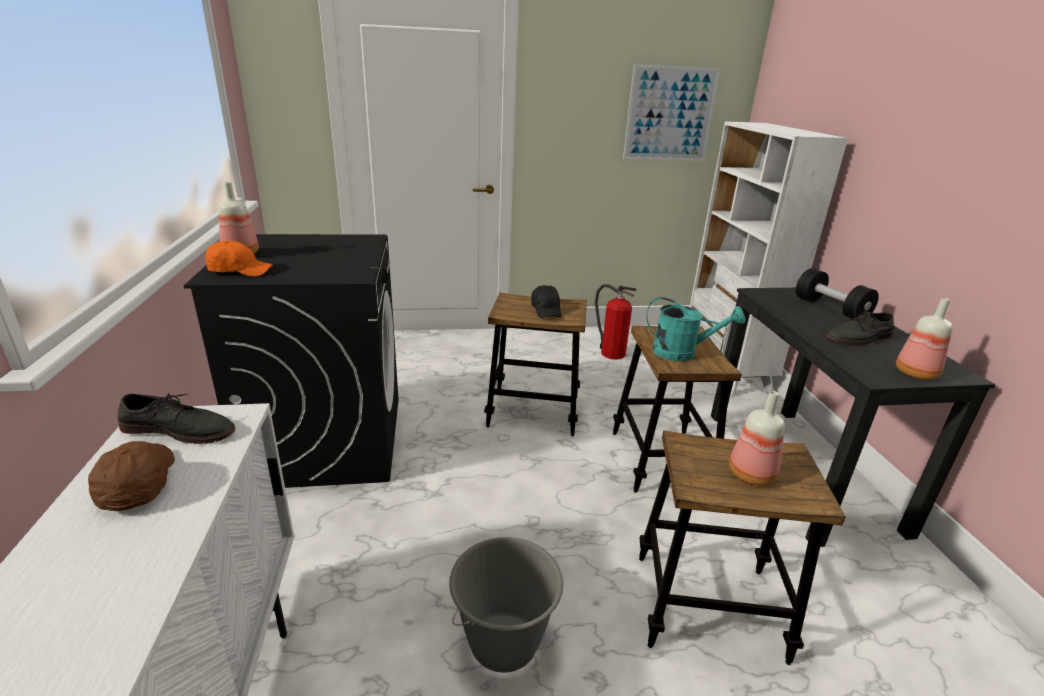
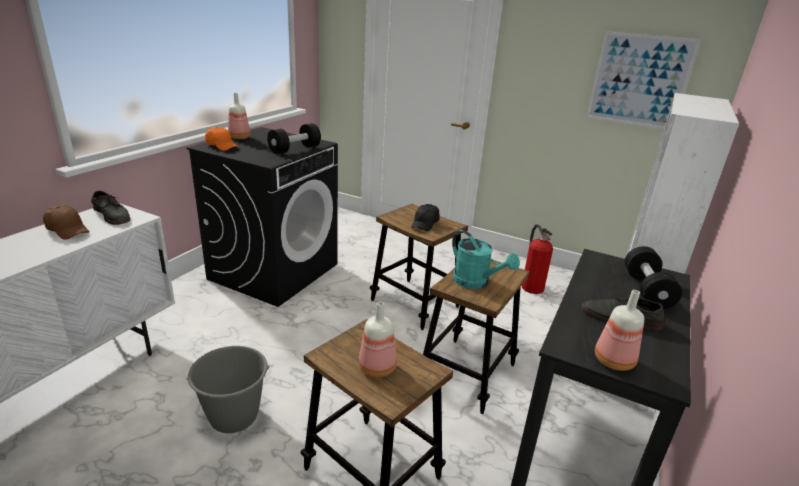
camera: 35 degrees right, 0 degrees up
brown cap [88,441,175,511] -> brown cap turned 105 degrees clockwise [43,204,90,240]
none -> black dumbbell [267,123,321,154]

